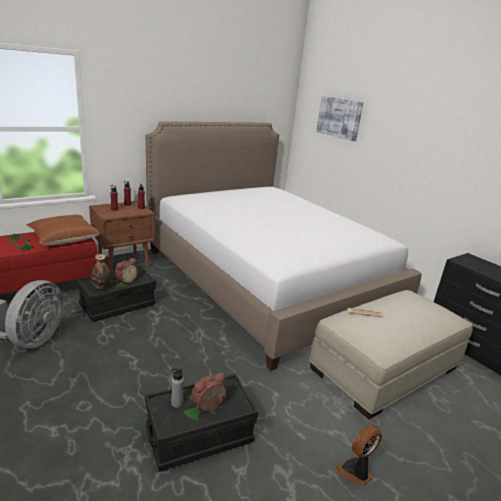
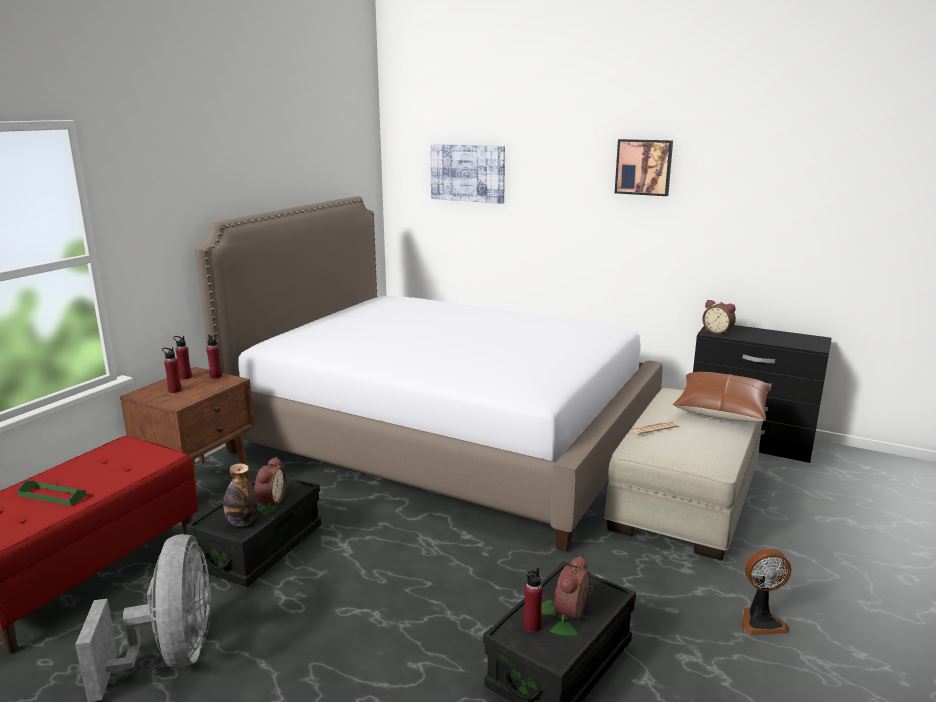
camera: 25 degrees left, 5 degrees down
brown pillow [26,214,100,245] -> brown pillow moved to [673,372,771,422]
grey bottle [171,368,184,408] -> red bottle [523,568,543,632]
fan [336,424,382,486] -> fan turned 120 degrees counterclockwise [742,548,791,635]
none -> picture [615,139,673,196]
none -> alarm clock [702,300,736,335]

